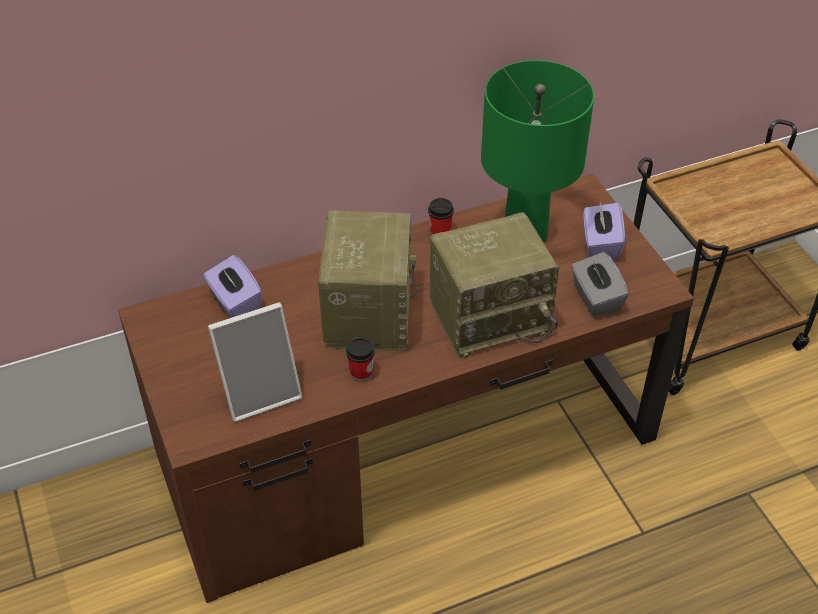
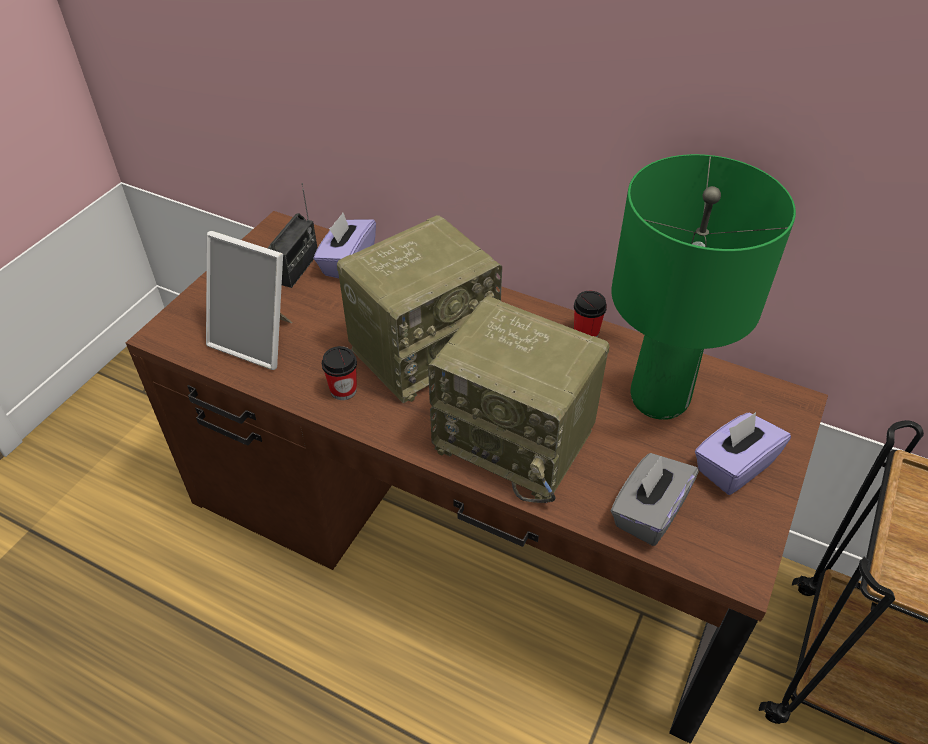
camera: 50 degrees right, 0 degrees up
none -> radio [268,183,317,288]

